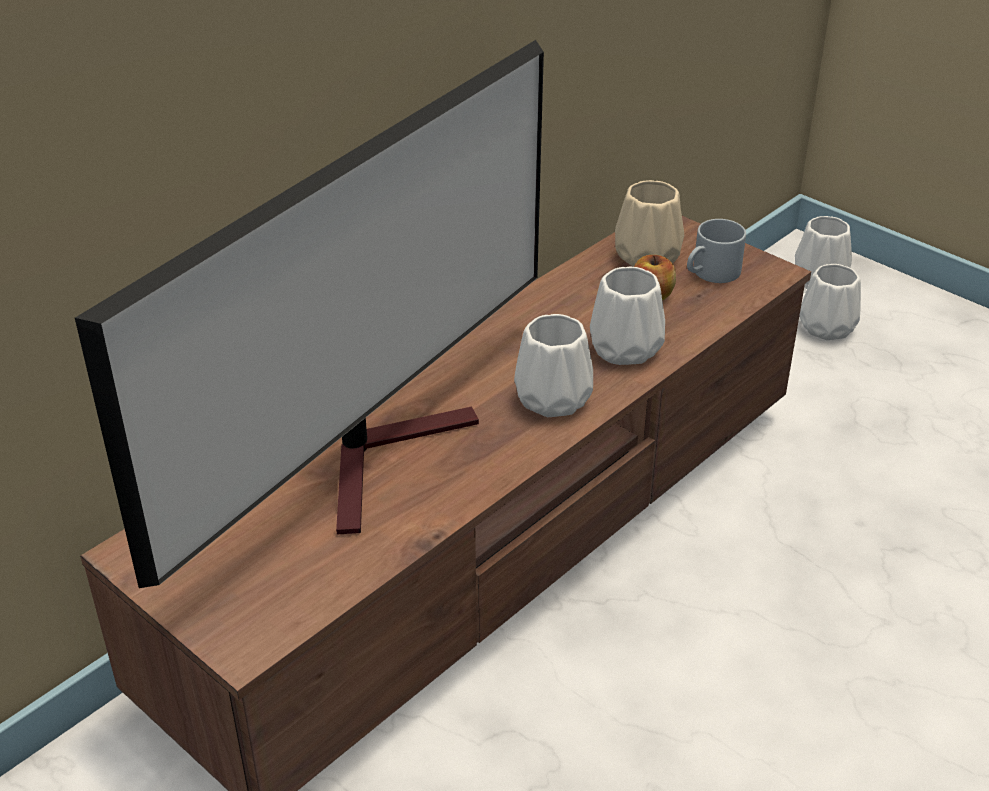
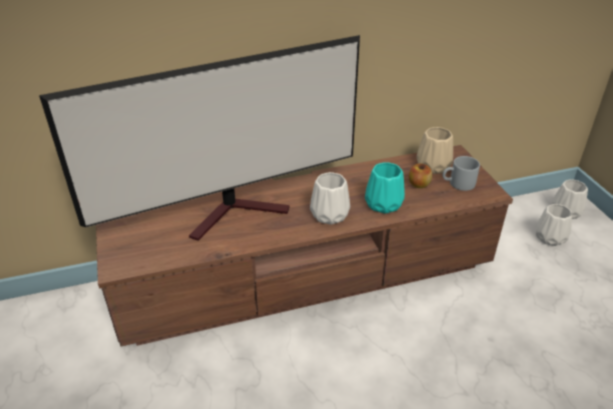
camera: 30 degrees right, 0 degrees up
white vase [590,267,665,365] -> turquoise vase [365,162,405,214]

